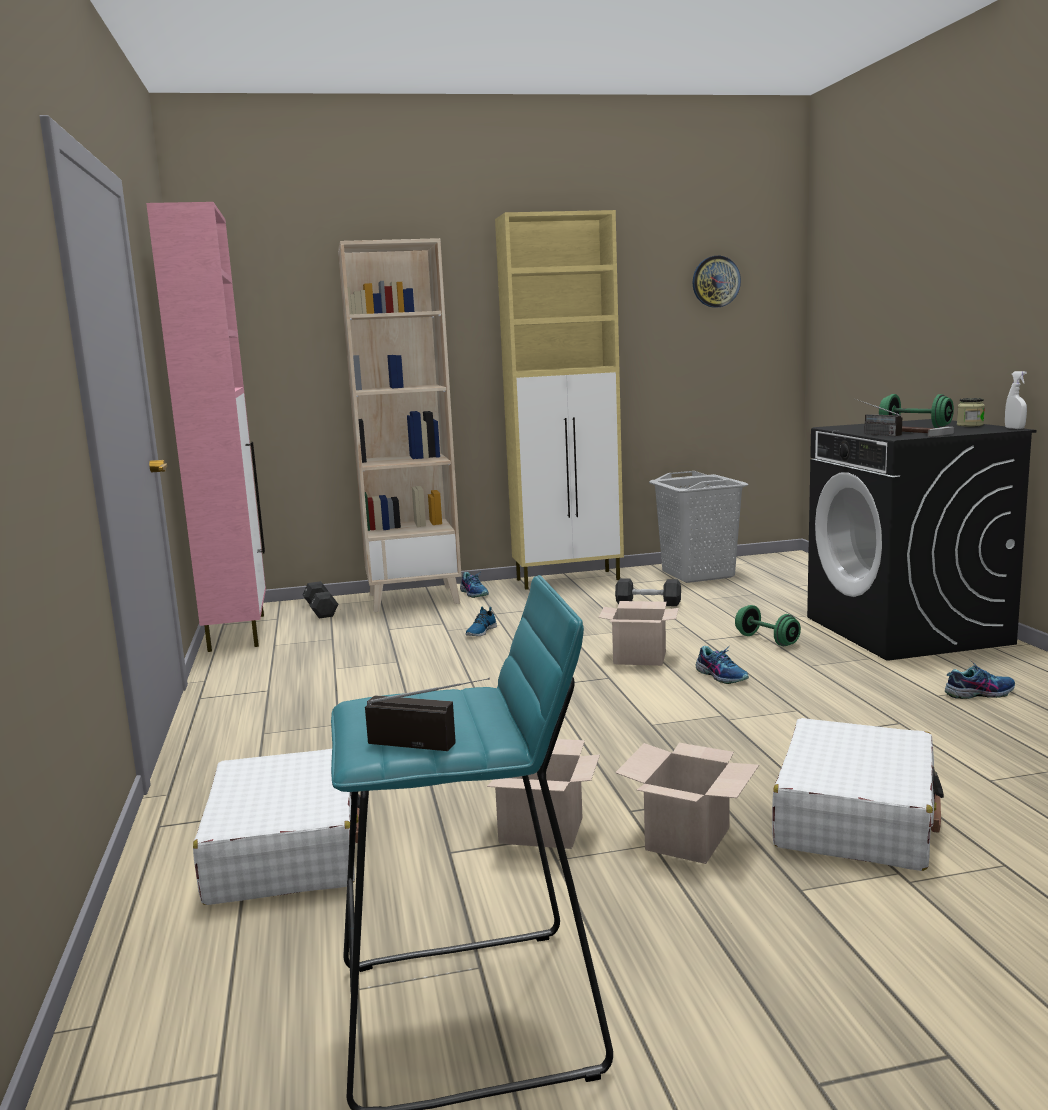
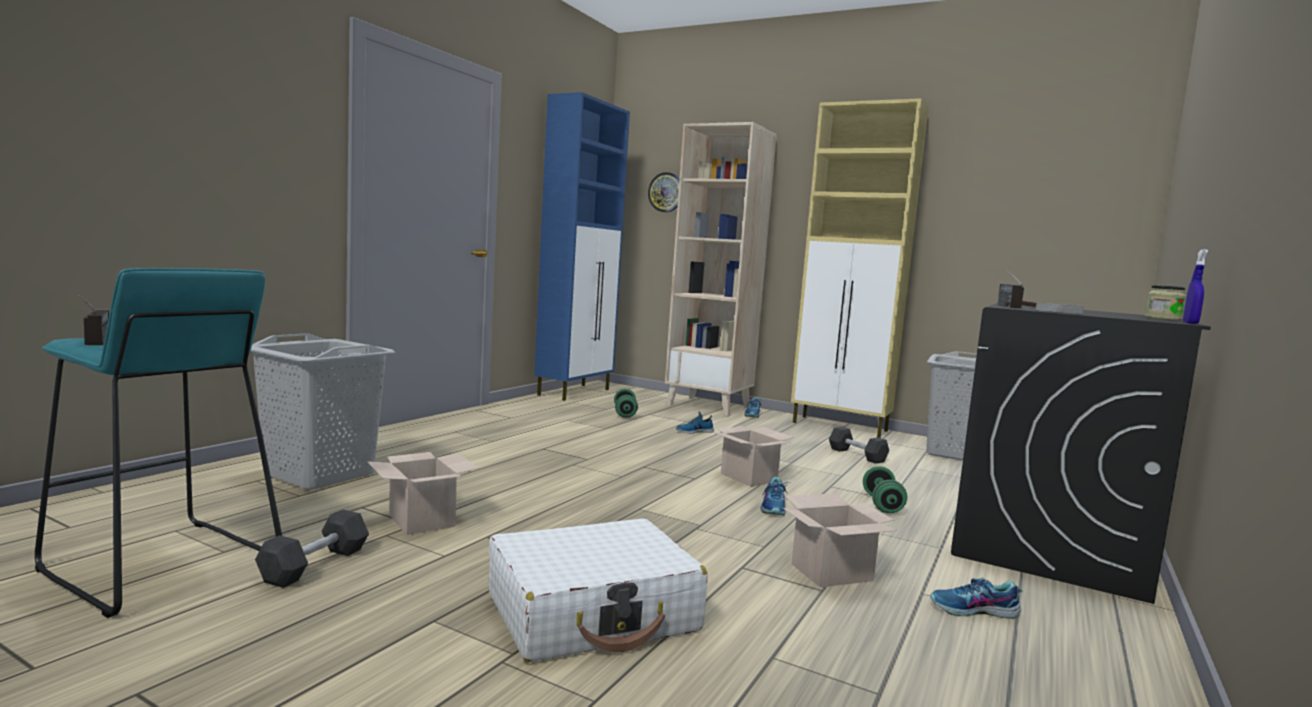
camera: 40 degrees right, 5 degrees down
pink cabinet [146,202,266,652] -> blue cabinet [534,92,630,401]
white suitcase [193,749,360,905] -> grey laundry basket [251,333,395,490]
black dumbbell [303,581,338,619] -> black dumbbell moved to [255,510,369,588]
cardboard box [615,743,759,864] -> cardboard box moved to [783,493,897,587]
wall clock [693,256,741,308] -> wall clock moved to [648,172,679,212]
green dumbbell [879,394,954,428] -> green dumbbell moved to [614,389,638,418]
shoe [945,660,1015,699] -> shoe turned 150 degrees clockwise [930,578,1022,619]
white spray bottle [1005,371,1027,429] -> blue spray bottle [1183,249,1208,324]

